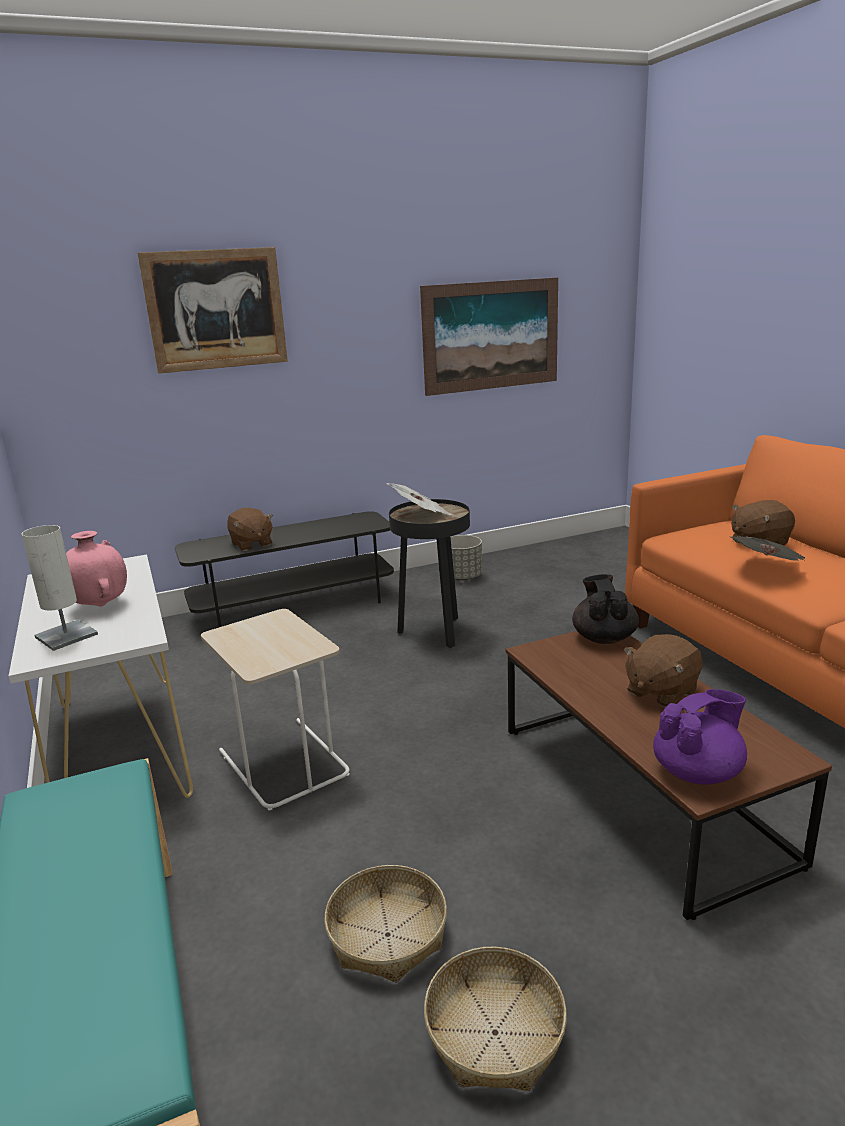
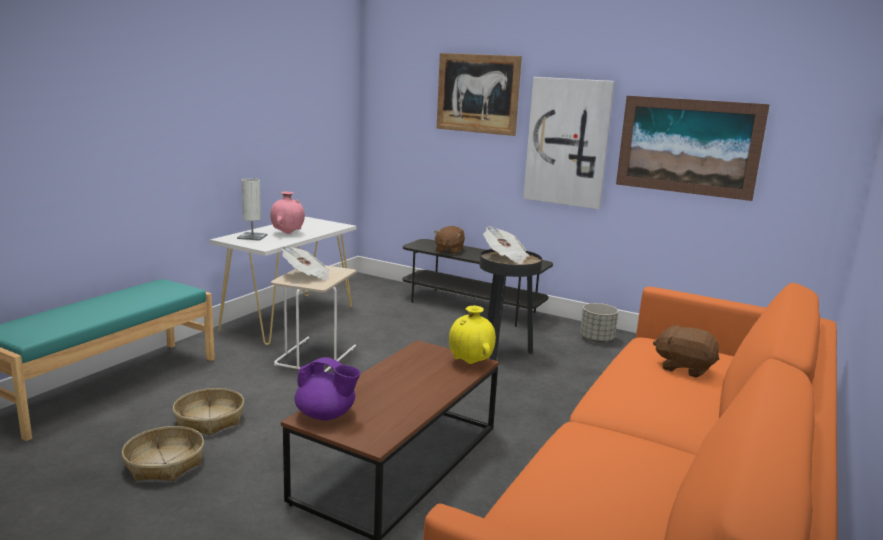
camera: 50 degrees right, 5 degrees down
black teapot [572,574,639,644] -> yellow vase [449,306,496,364]
brown plush toy [624,634,703,708] -> none
newspaper [731,537,806,561] -> newspaper moved to [281,246,329,281]
none -> picture [523,77,615,209]

